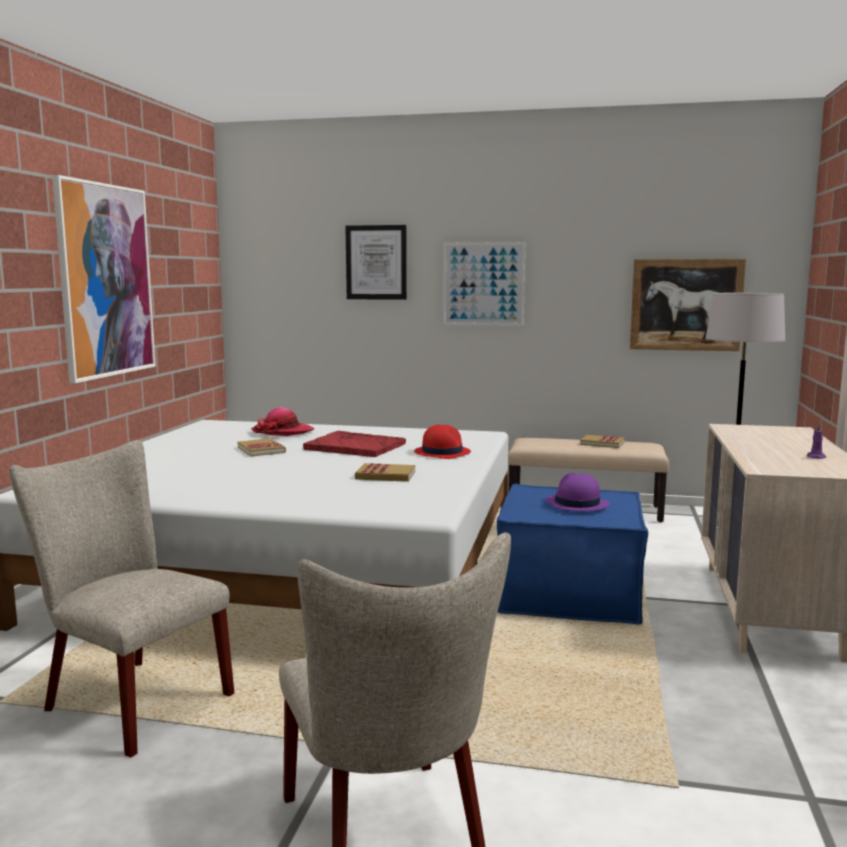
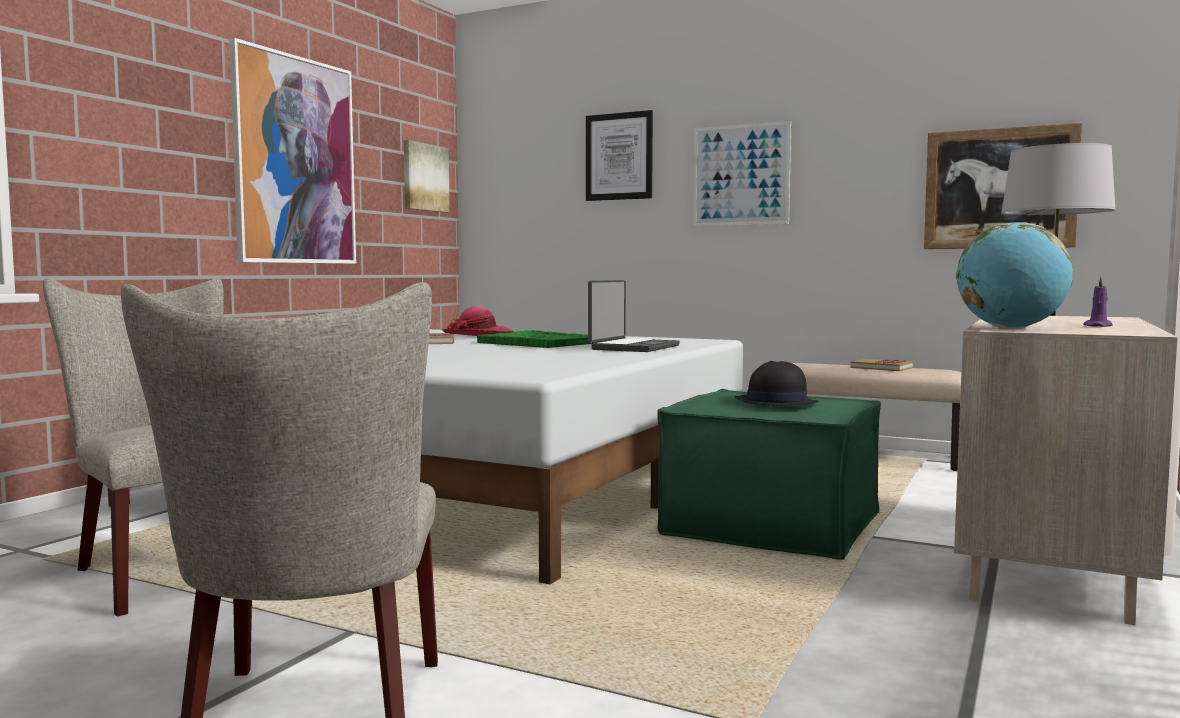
camera: 15 degrees right, 5 degrees down
red tray [303,431,406,457] -> green tray [477,330,589,348]
book [355,463,415,482] -> none
red hat [414,424,471,459] -> laptop [588,280,680,352]
blue ottoman [497,484,648,625] -> green ottoman [657,389,881,560]
purple hat [545,473,609,511] -> black hat [734,361,819,406]
none -> picture [404,140,450,212]
none -> globe [956,222,1073,329]

